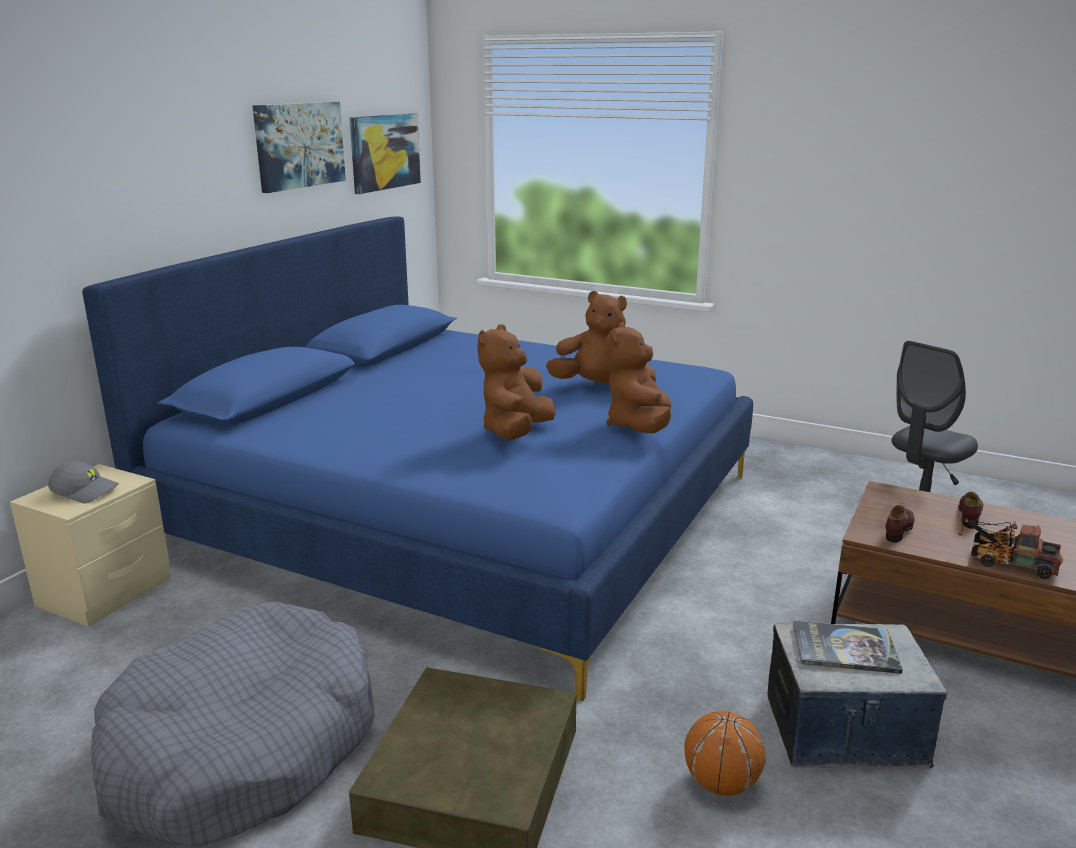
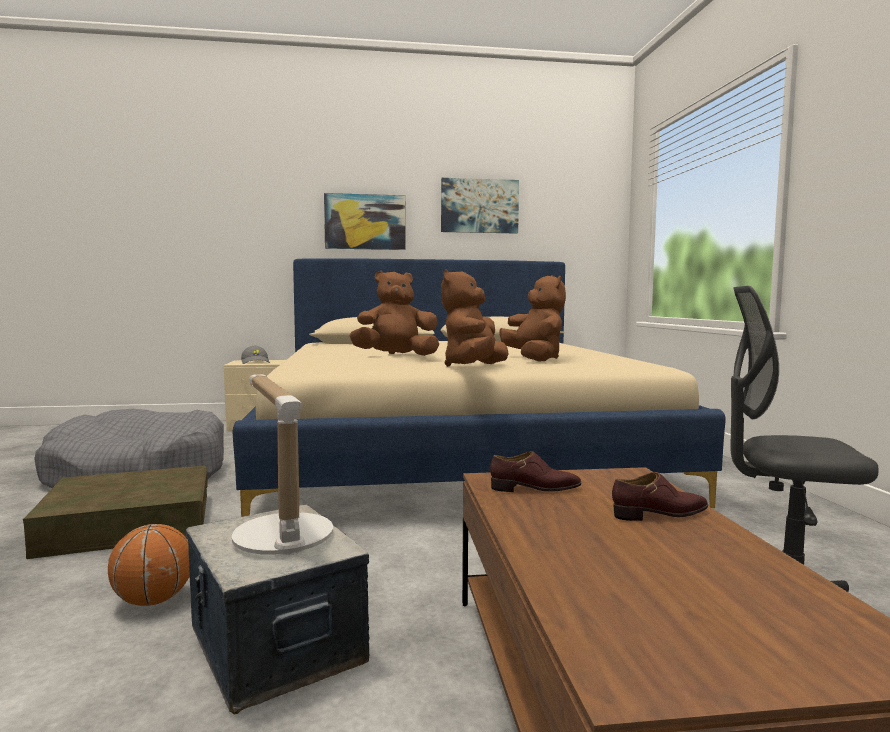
camera: 55 degrees right, 15 degrees down
blue bed [82,216,753,701] -> beige bed [233,258,726,517]
picture [349,113,421,194] -> picture moved to [324,193,406,250]
brown plush toy [605,322,671,433] -> brown plush toy turned 45 degrees counterclockwise [441,269,509,367]
book [793,621,903,674] -> table lamp [232,374,333,555]
toy truck [959,519,1063,579] -> none

